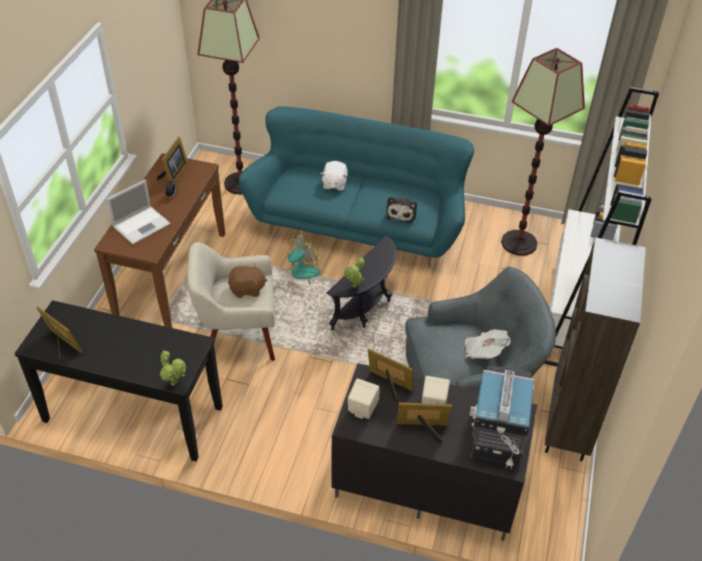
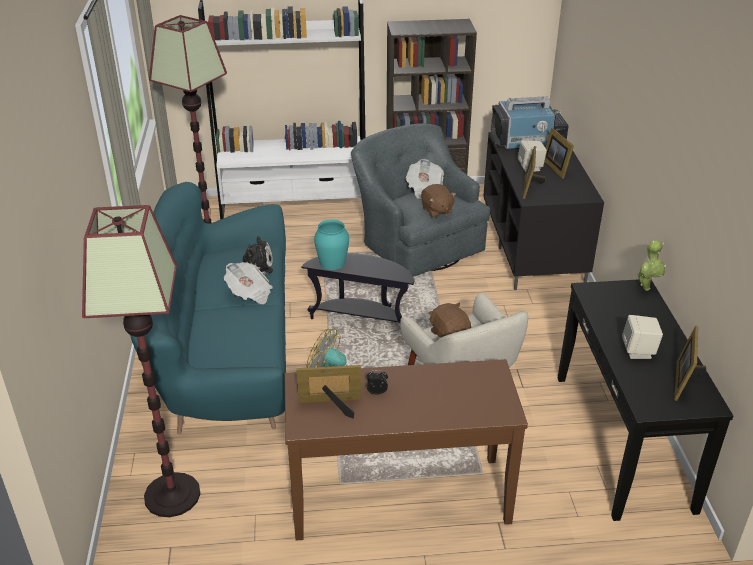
camera: 110 degrees left, 10 degrees down
laptop [106,180,171,245] -> none
white plush toy [321,161,348,191] -> none
potted plant [344,257,365,288] -> none
beige speaker [348,378,379,419] -> beige speaker moved to [622,315,663,359]
none -> newspaper [224,262,273,304]
none -> turquoise vase [314,219,349,270]
none -> brown plush toy [421,184,456,218]

